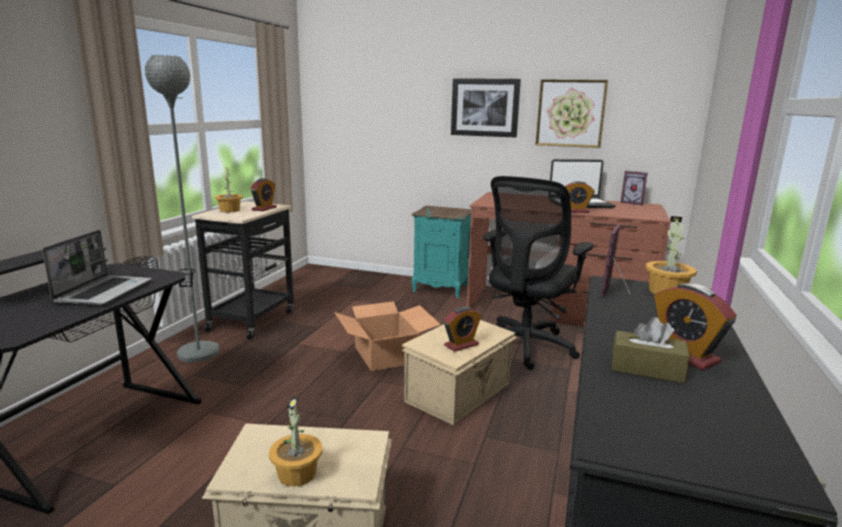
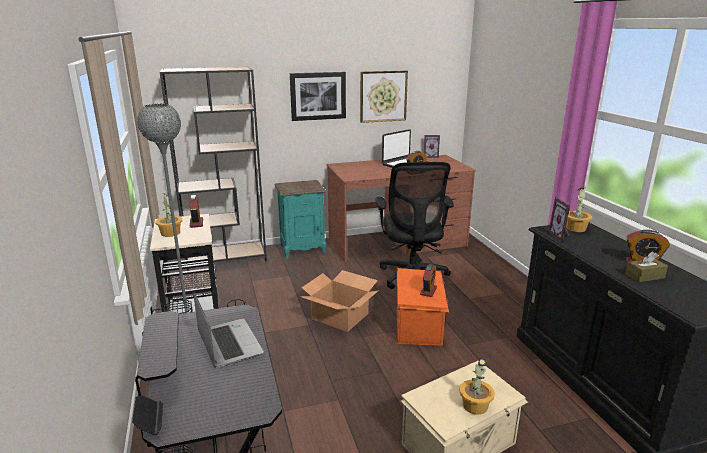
camera: 35 degrees left, 5 degrees up
beige storage box [402,320,518,425] -> orange storage box [397,268,449,346]
none -> bookcase [160,67,267,271]

